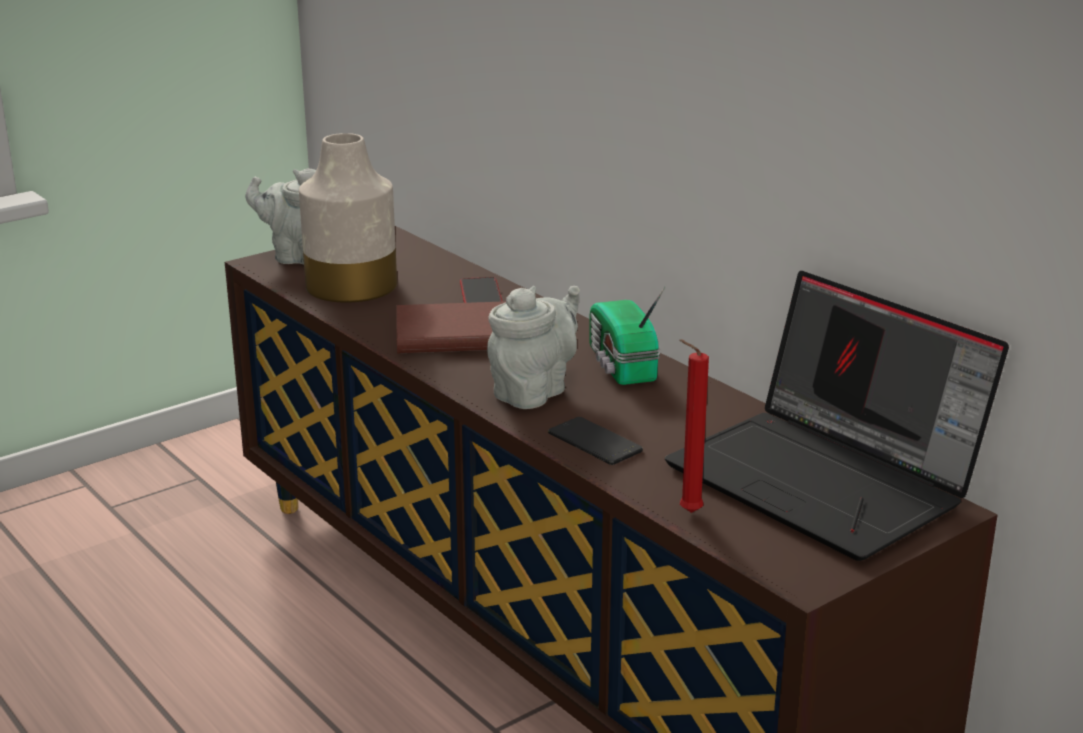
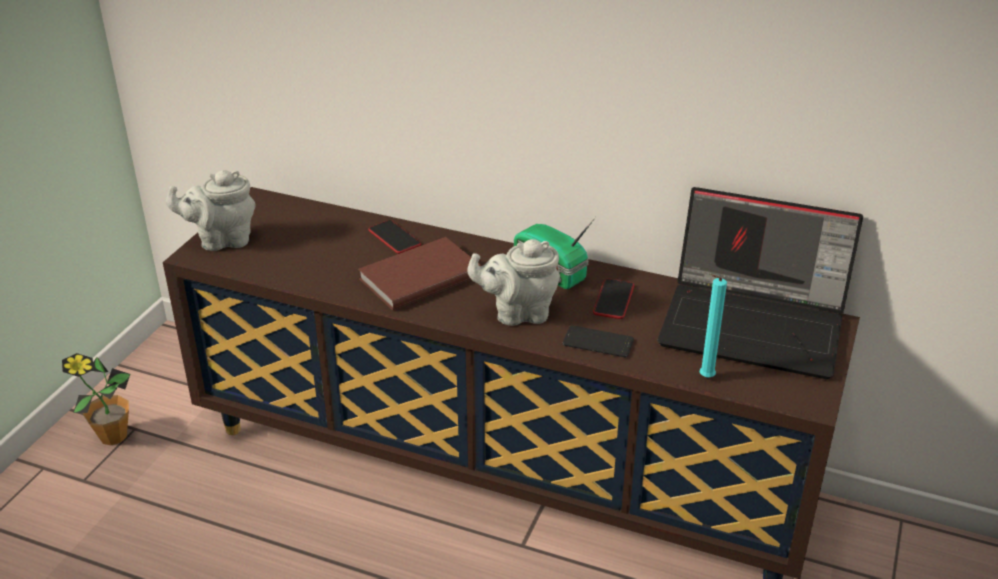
camera: 30 degrees left, 10 degrees up
beige vase [299,133,397,303] -> none
grey teapot [487,286,580,409] -> grey teapot turned 105 degrees counterclockwise [467,239,560,326]
red candle [679,339,709,513] -> turquoise candle [700,275,727,378]
none -> potted plant [62,353,130,445]
none -> phone [593,278,634,319]

